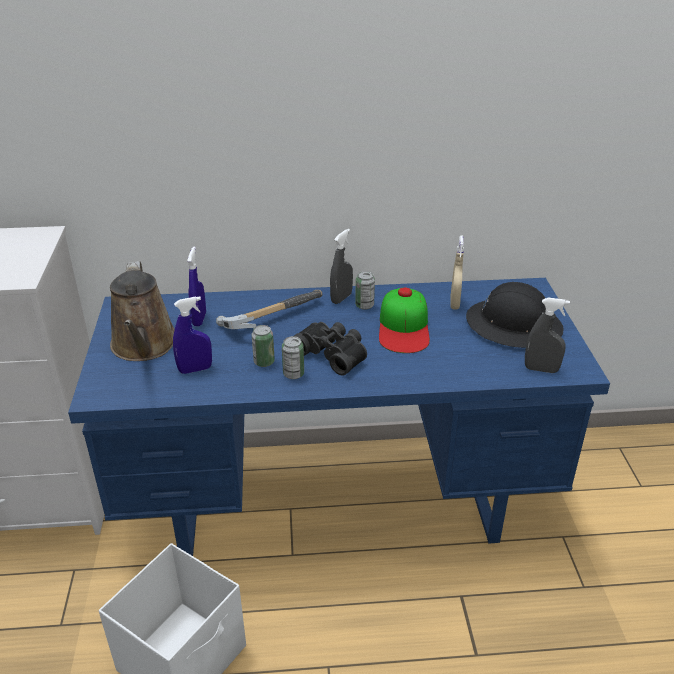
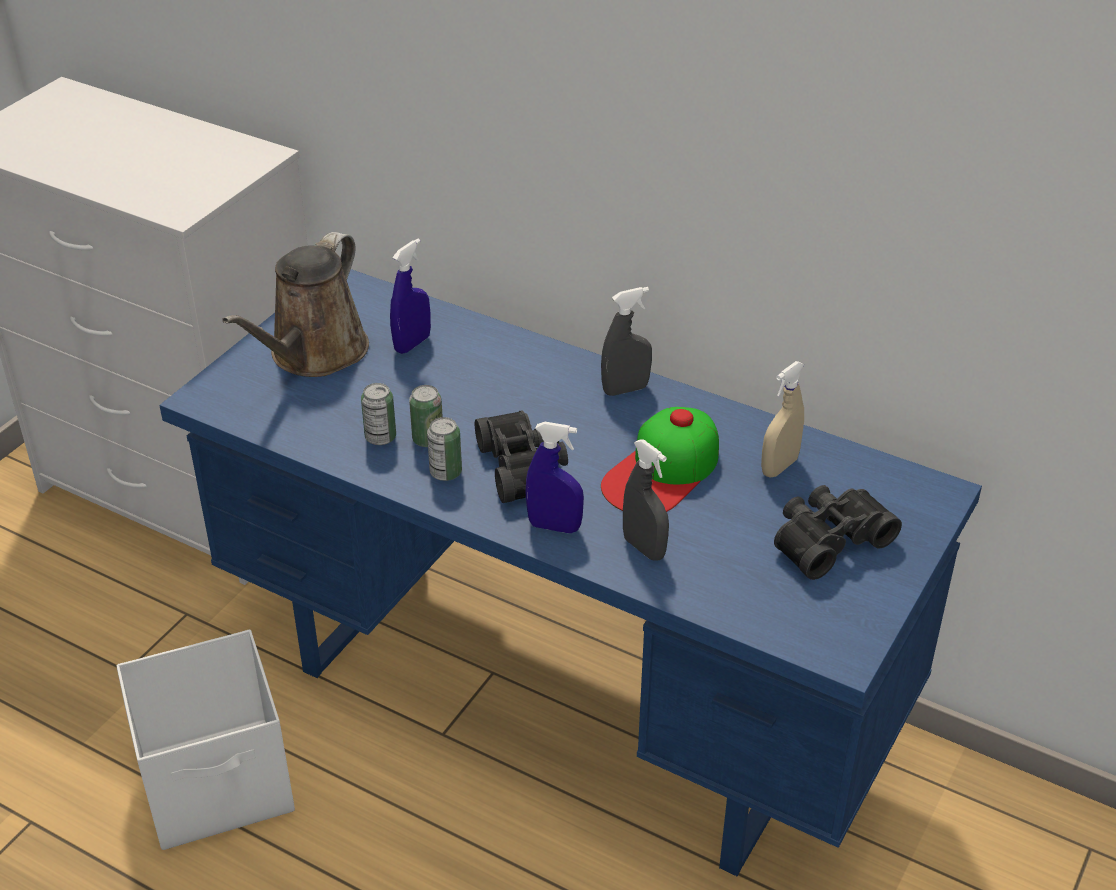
camera: 35 degrees right, 5 degrees up
blue spray bottle [173,296,212,374] -> blue spray bottle moved to [525,422,584,533]
hammer [216,290,322,329] -> none
can [355,271,375,310] -> can moved to [361,383,396,445]
black hard hat [466,282,564,348] -> black binoculars [774,485,902,580]
grey spray bottle [525,297,570,373] -> grey spray bottle moved to [623,440,669,561]

